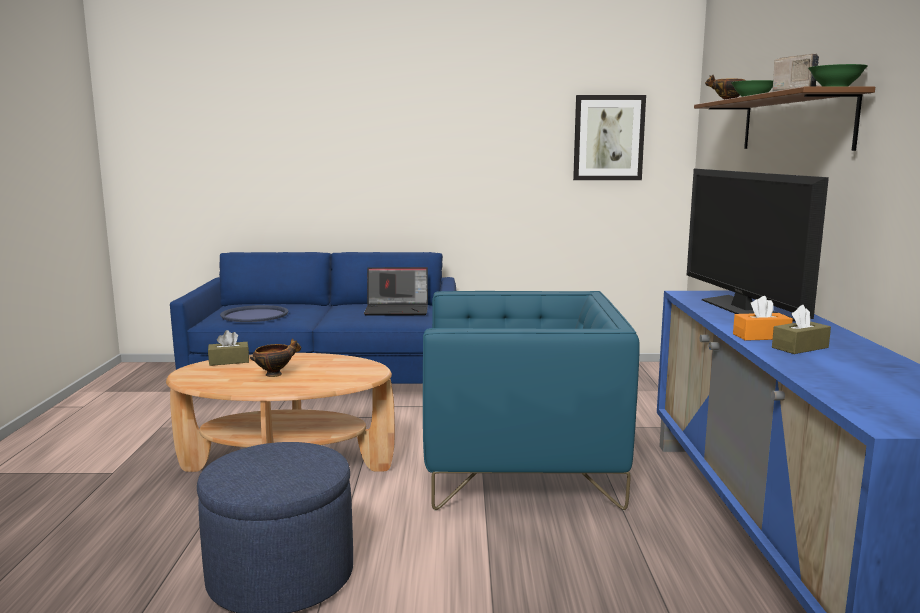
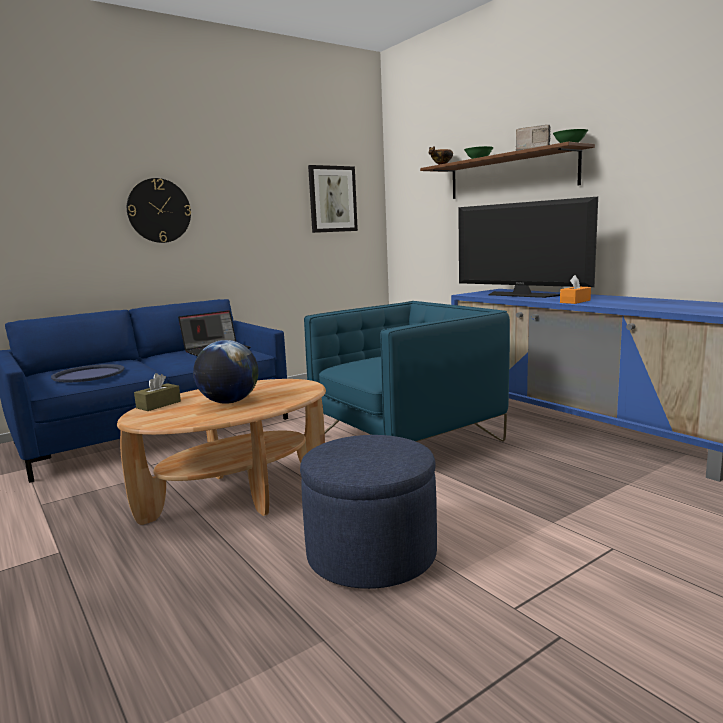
camera: 35 degrees left, 0 degrees up
bowl [250,338,301,377] -> globe [193,340,259,404]
brown tissue box [772,305,831,354] -> none
none -> wall clock [127,178,191,243]

